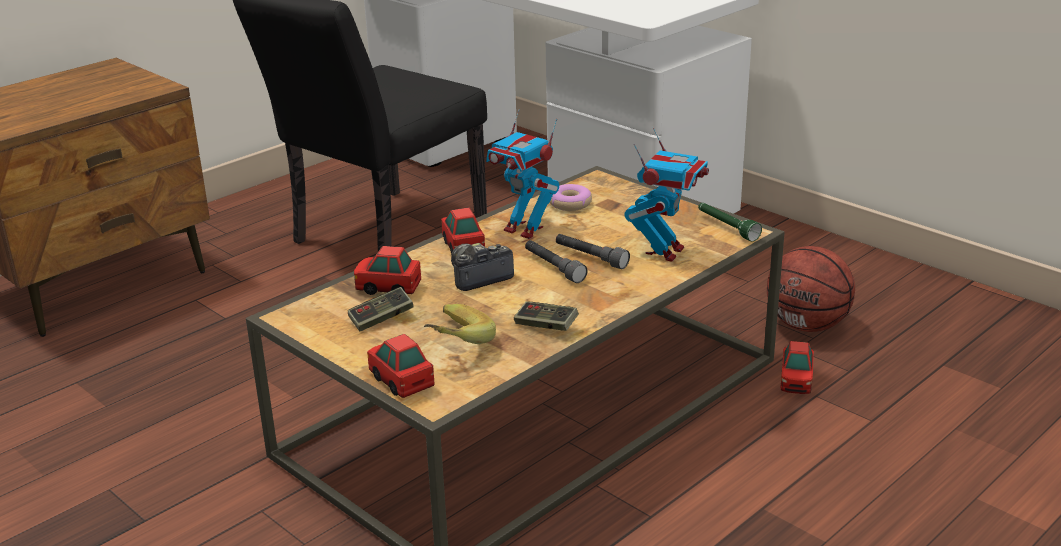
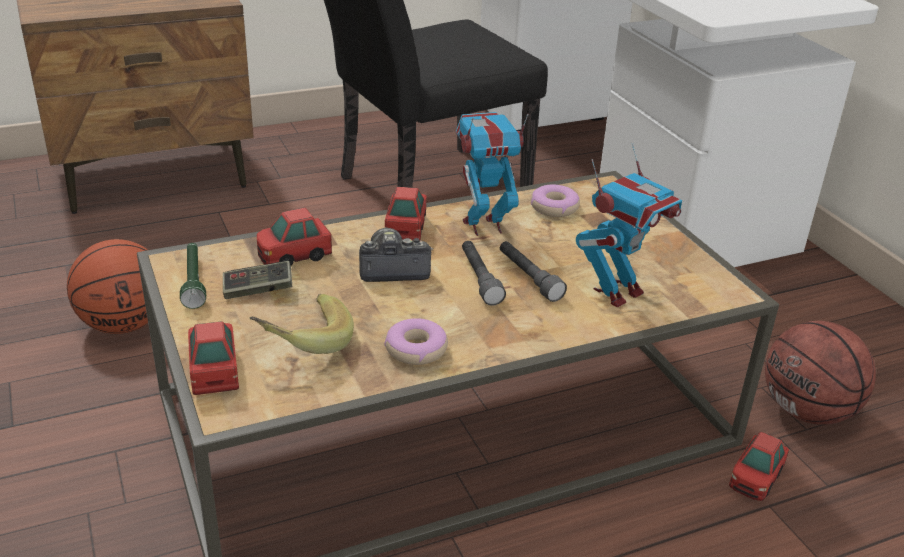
camera: 20 degrees right, 5 degrees up
toy car [354,246,421,295] -> toy car turned 60 degrees counterclockwise [257,208,332,265]
toy robot [486,109,559,239] -> toy robot turned 105 degrees clockwise [456,112,529,236]
game controller [514,301,579,331] -> donut [384,318,448,365]
green flashlight [698,203,762,241] -> green flashlight moved to [180,243,206,309]
none -> basketball [67,239,148,334]

